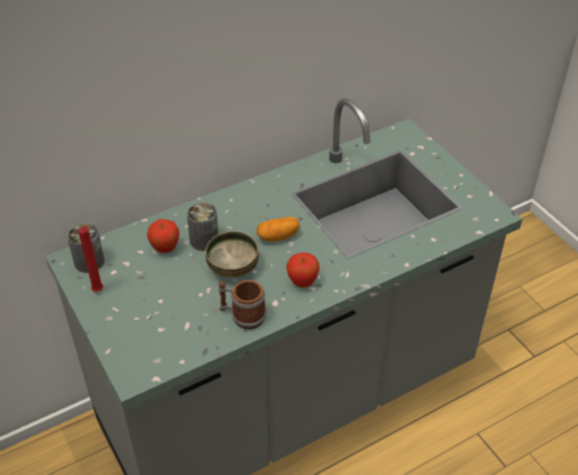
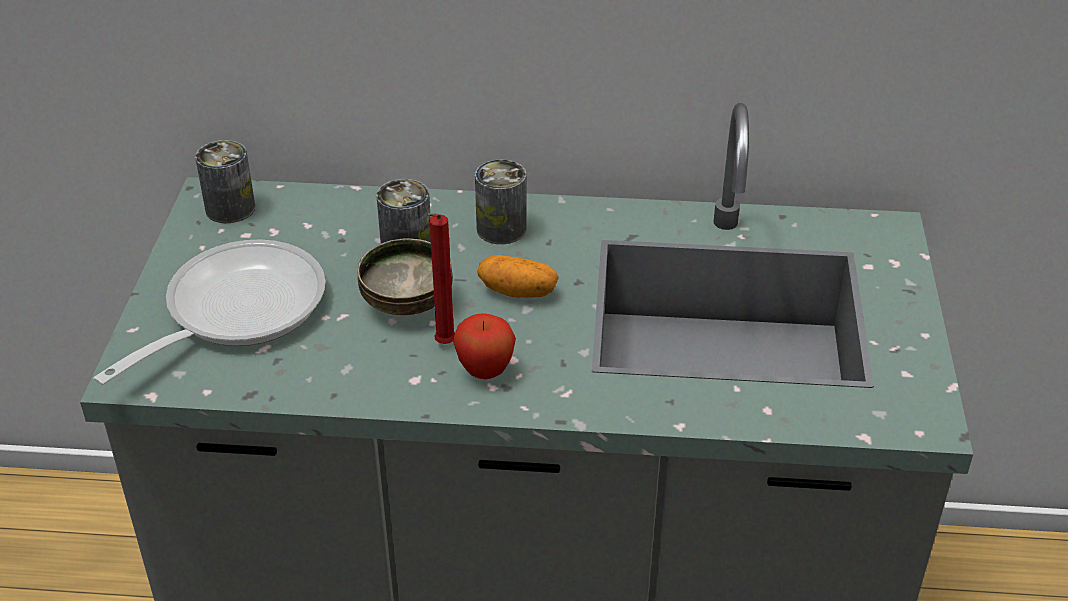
camera: 35 degrees right, 5 degrees down
red candle [78,226,103,292] -> red candle moved to [427,213,455,344]
apple [147,219,179,253] -> none
mug [219,280,267,329] -> none
none -> frying pan [93,239,325,385]
none -> can [475,160,527,244]

